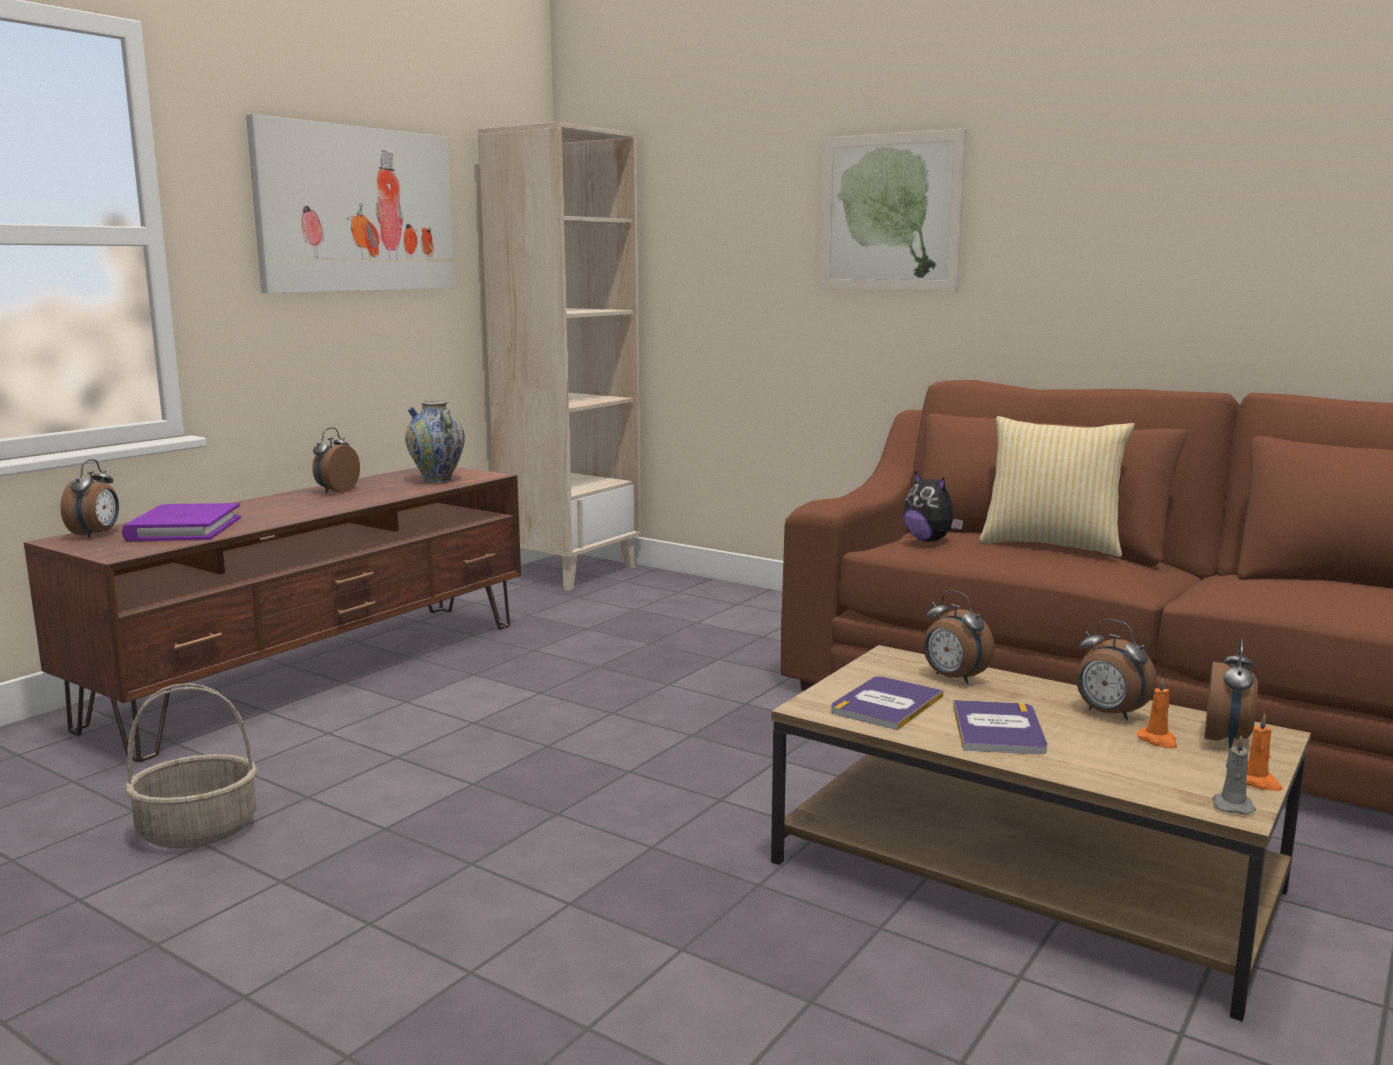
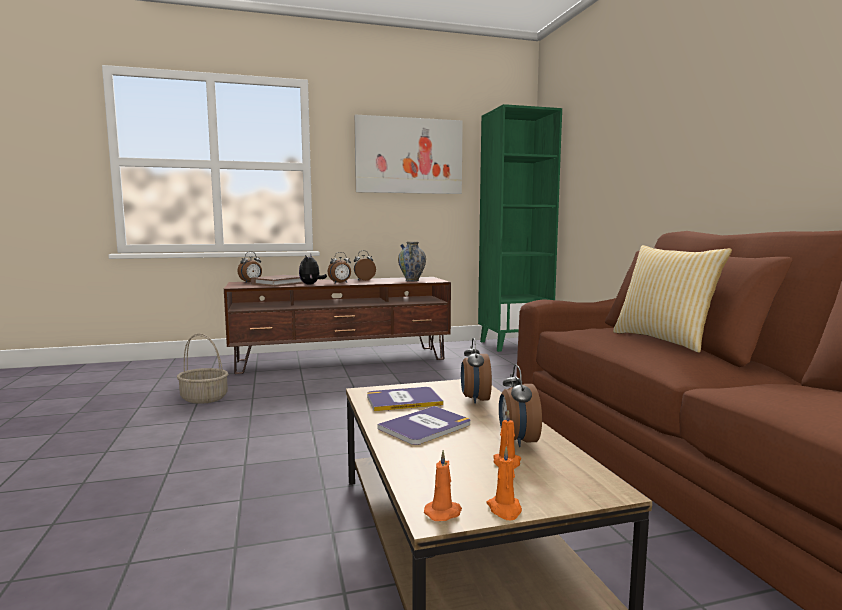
camera: 40 degrees right, 5 degrees down
purple book [122,503,241,541] -> brown book [251,275,304,287]
beige bookcase [478,122,641,591] -> green bookcase [478,104,562,352]
picture [820,129,966,292] -> none
plush toy [903,472,963,542] -> plush toy moved to [299,255,327,285]
alarm clock [1205,639,1258,748] -> alarm clock moved to [328,252,351,283]
grey candle [1212,735,1256,815] -> orange candle [424,450,462,521]

